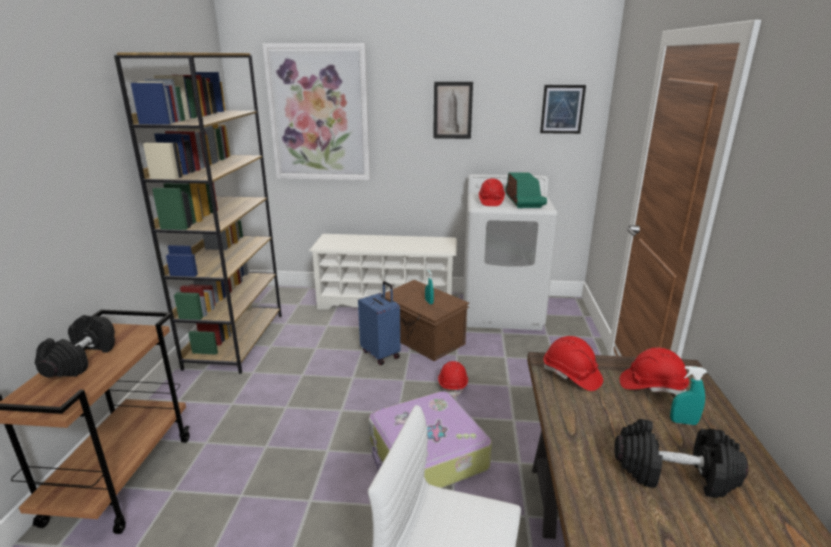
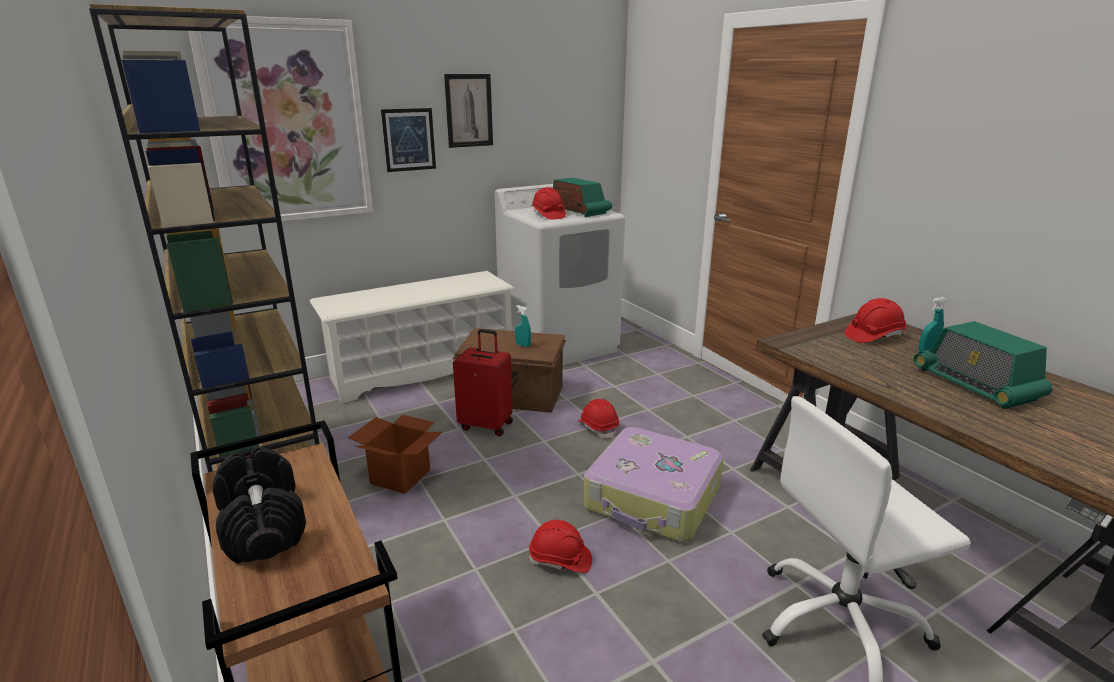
camera: 35 degrees left, 0 degrees up
blue suitcase [358,281,400,365] -> red suitcase [453,329,513,436]
picture [540,85,586,134] -> picture moved to [381,108,436,172]
red hard hat [544,336,603,391] -> red hard hat moved to [528,520,592,573]
black dumbbell [615,419,748,498] -> radio [913,321,1052,409]
none -> cardboard box [348,415,443,494]

